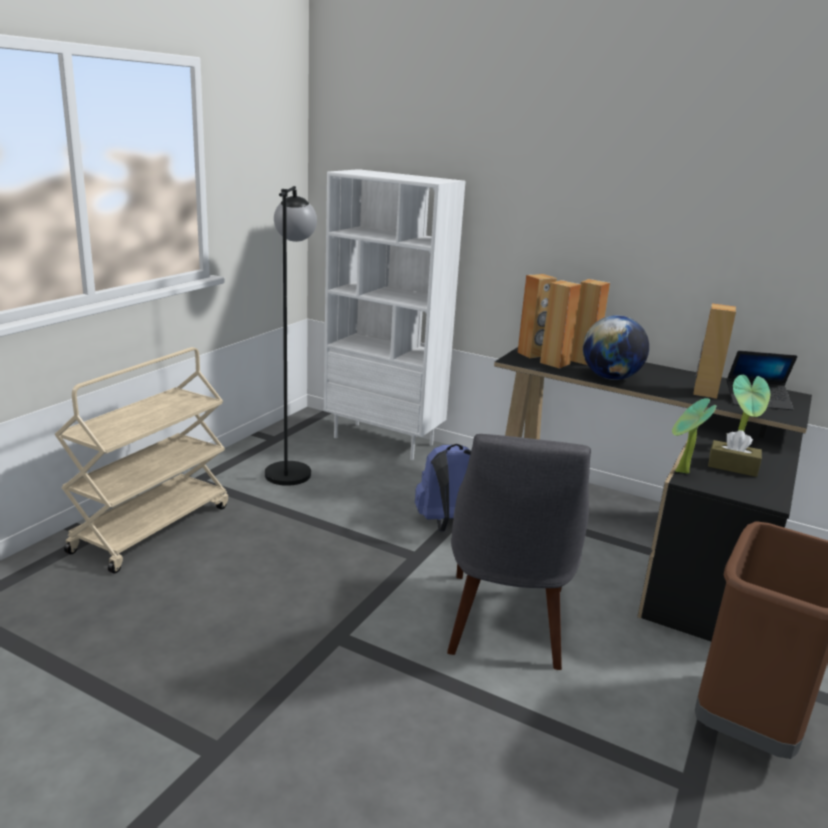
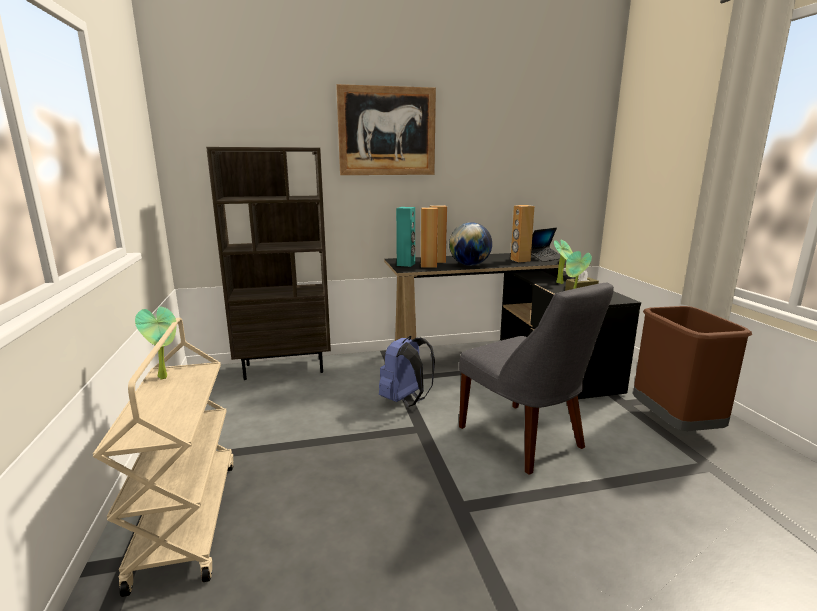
camera: 40 degrees left, 5 degrees down
black floor lamp [265,186,317,486] -> none
white bookcase [324,169,466,460] -> brown bookcase [206,147,331,380]
brown speaker [517,274,557,358] -> turquoise speaker [396,207,415,267]
none -> potted plant [135,307,177,380]
none -> picture [336,84,436,175]

